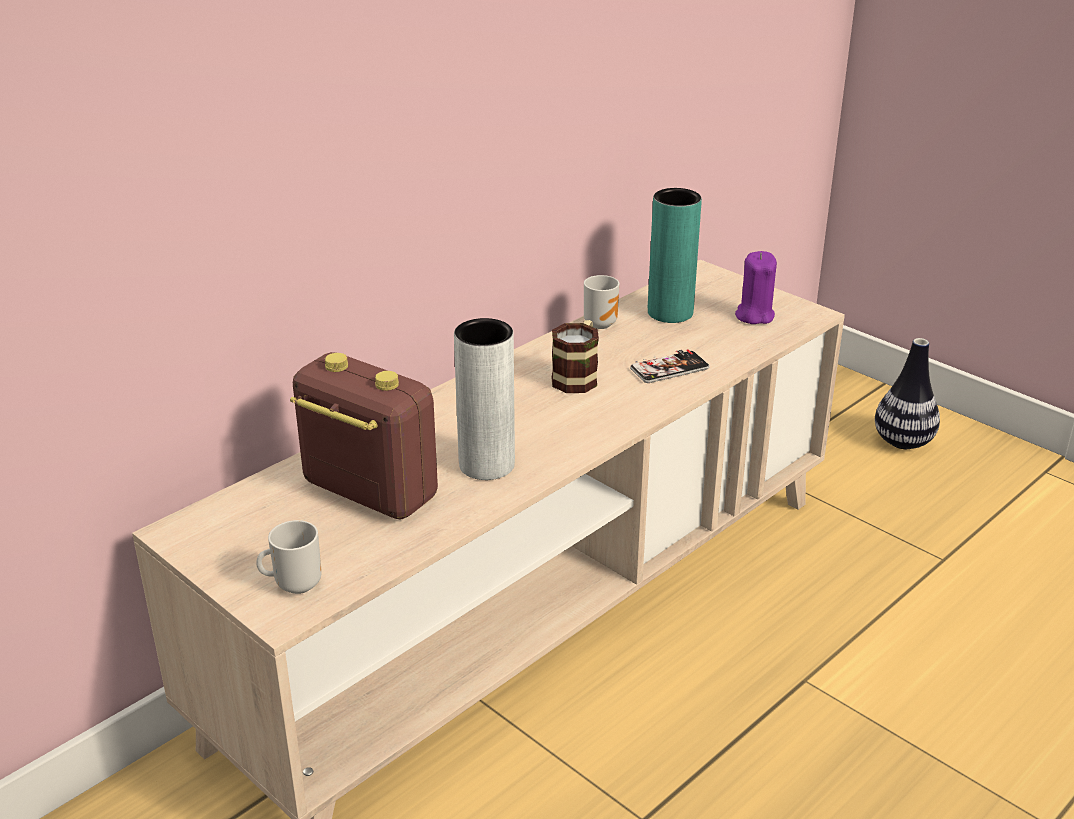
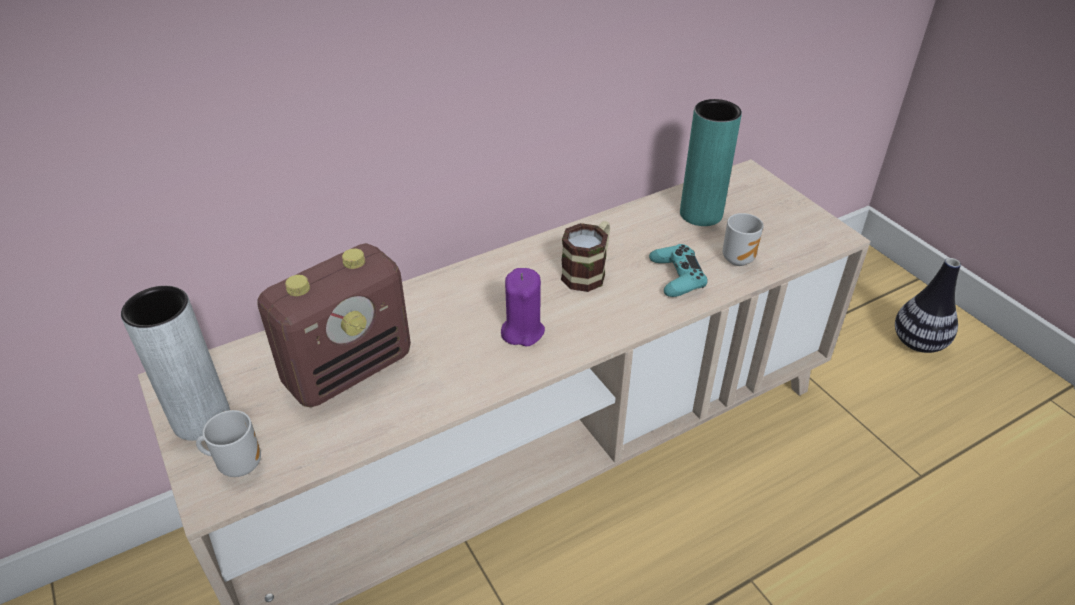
camera: 15 degrees right, 10 degrees up
radio [290,352,438,520] -> radio turned 90 degrees clockwise [257,243,411,407]
grey vase [454,318,515,480] -> grey vase moved to [121,286,230,441]
mug [584,275,619,329] -> mug moved to [723,213,764,266]
phone [630,349,710,383] -> turquoise game controller [649,244,708,297]
purple candle [735,251,777,324] -> purple candle moved to [501,268,545,346]

